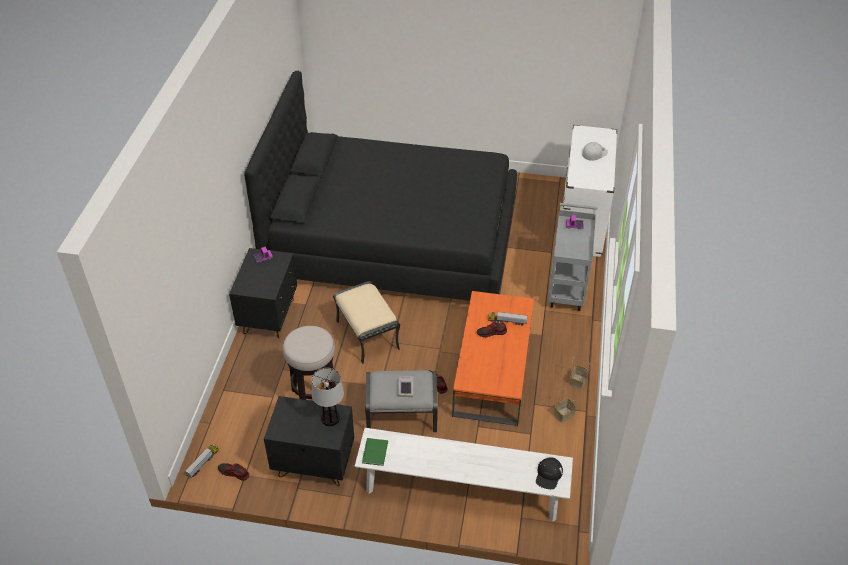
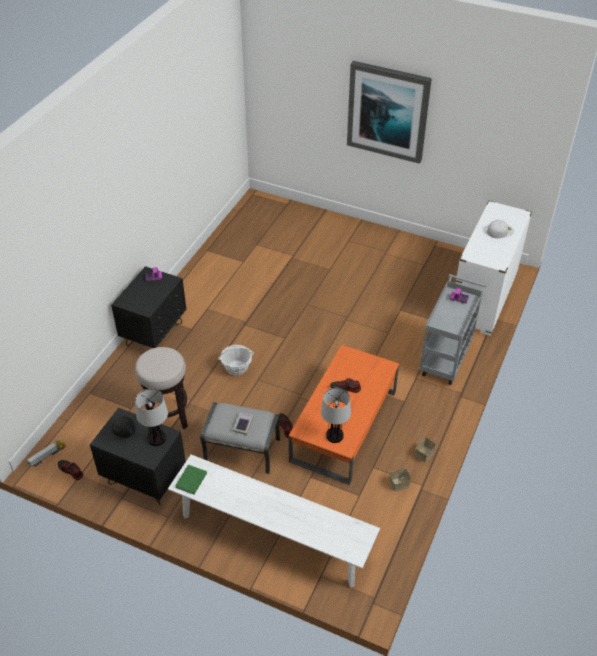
camera: 15 degrees right, 0 degrees up
black bed [244,71,517,301] -> none
beige ottoman [333,281,400,364] -> basket [218,345,254,375]
toy truck [488,312,528,326] -> none
black cap [536,457,563,489] -> black cap moved to [105,416,136,444]
none -> table lamp [321,388,351,443]
none -> picture [347,61,432,164]

